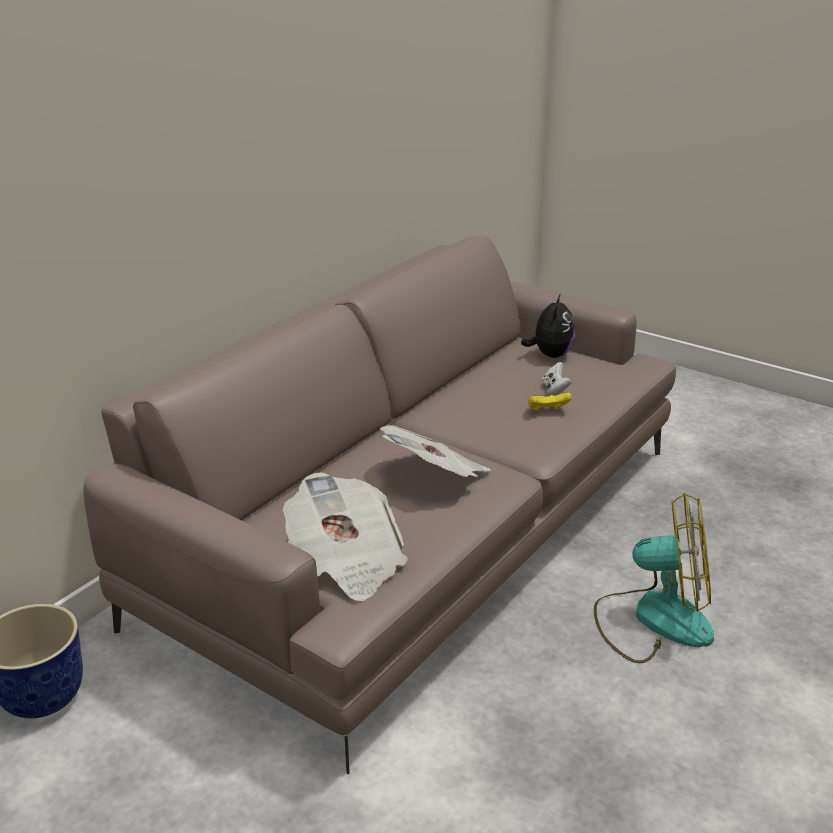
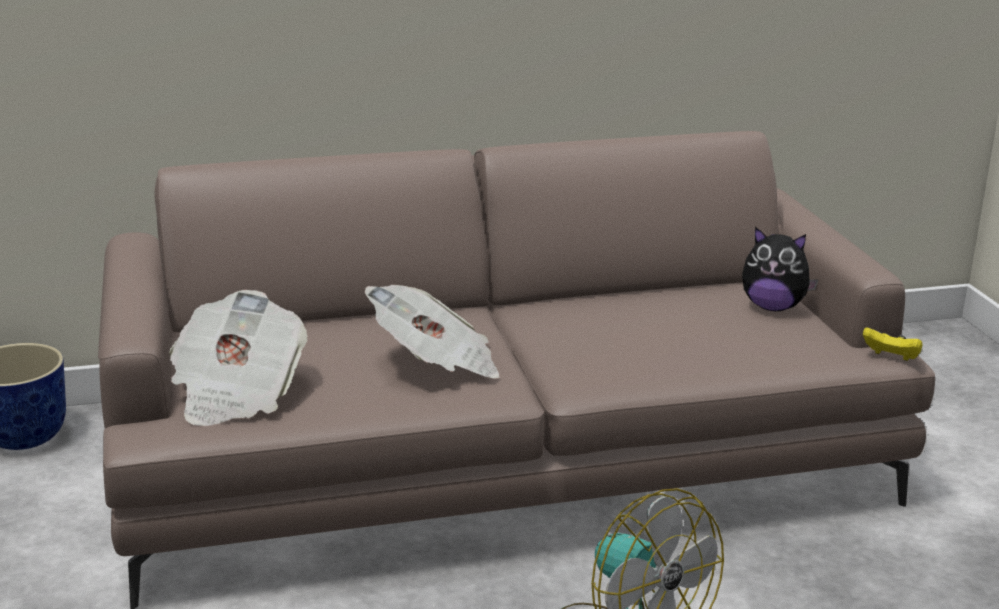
camera: 40 degrees right, 5 degrees down
plush toy [521,293,575,358] -> plush toy turned 60 degrees clockwise [742,227,819,311]
yellow game controller [528,393,572,412] -> yellow game controller moved to [863,327,923,361]
white game controller [542,362,572,396] -> none

